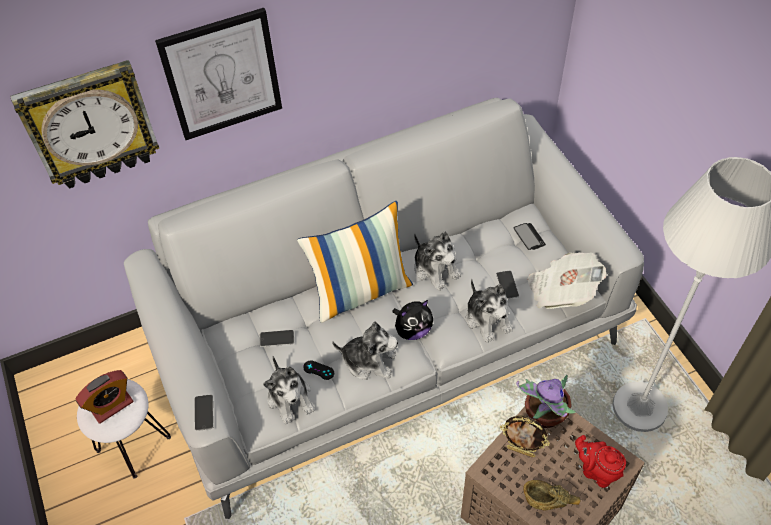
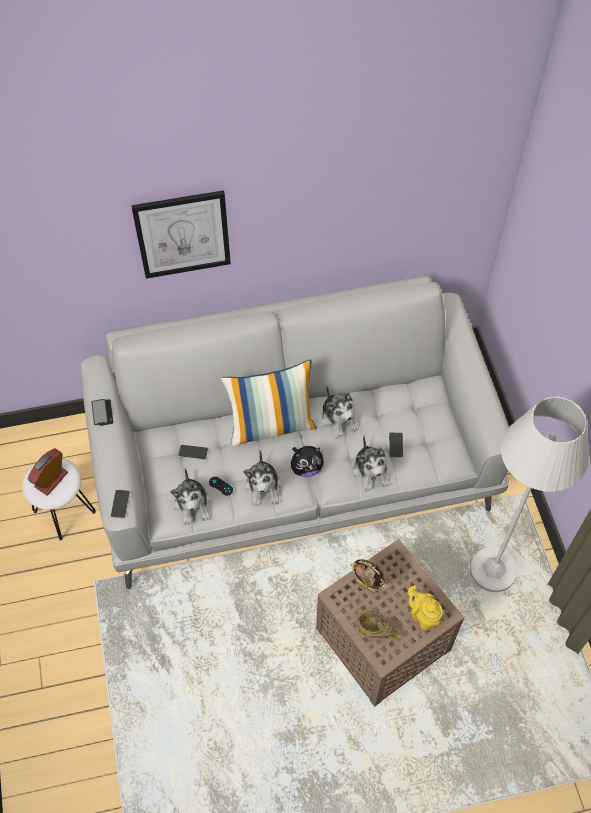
camera: 10 degrees right, 5 degrees up
wall clock [10,60,159,188] -> none
alarm clock [75,370,133,424] -> alarm clock turned 150 degrees clockwise [28,448,68,495]
plush toy [332,321,398,380] -> plush toy turned 60 degrees clockwise [243,450,282,506]
phone [513,223,546,250] -> phone moved to [91,399,113,426]
potted plant [516,375,576,428] -> none
newspaper [527,253,606,309] -> none
red teapot [575,435,626,488] -> yellow teapot [408,585,443,630]

